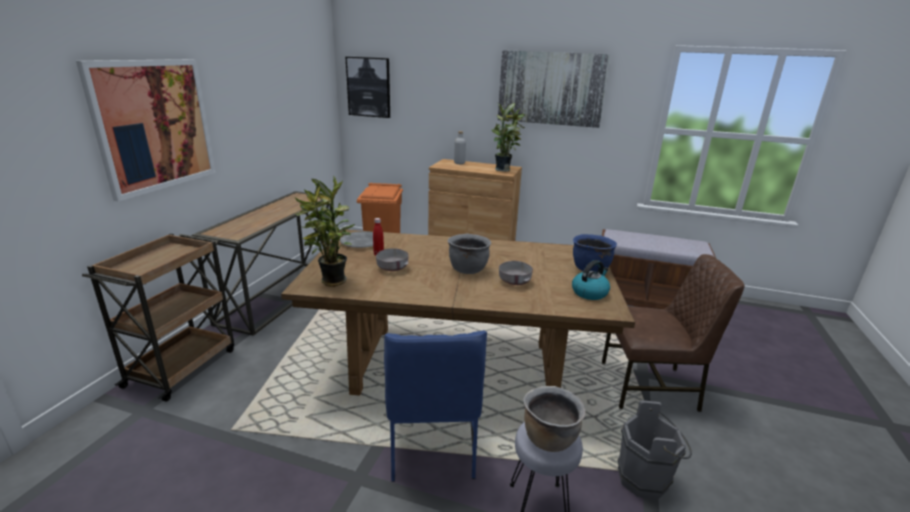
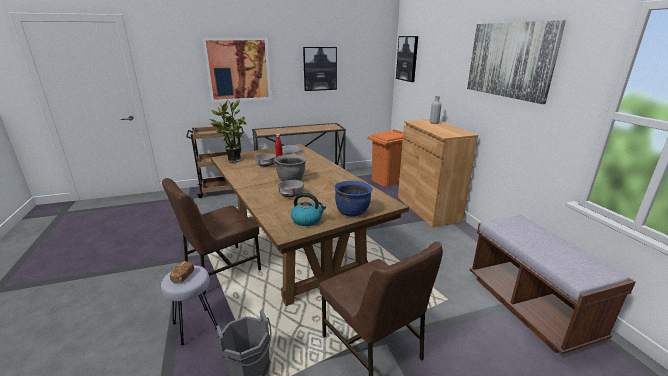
camera: 55 degrees right, 0 degrees up
blue chair [384,331,487,482] -> brown chair [162,178,261,294]
potted plant [492,102,525,172] -> none
brown cooking pot [523,386,586,452] -> bread [170,261,194,283]
none -> picture [303,47,337,91]

